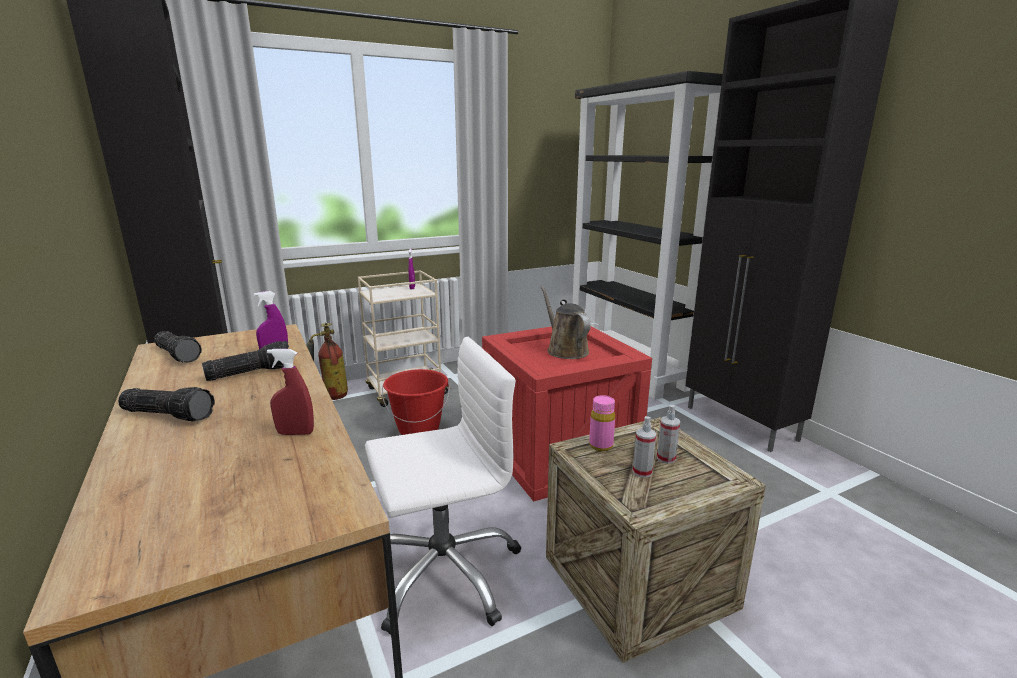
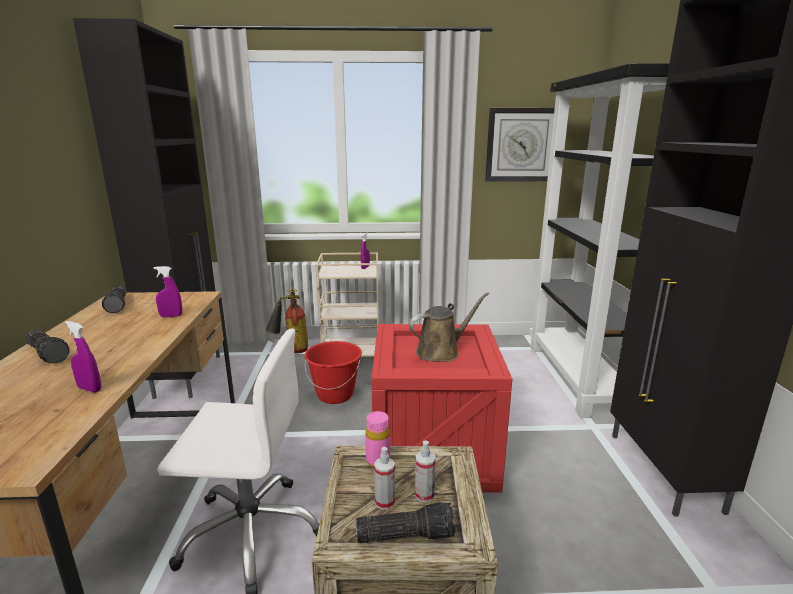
camera: 25 degrees right, 0 degrees up
flashlight [202,341,289,381] -> flashlight moved to [356,502,456,543]
red spray bottle [267,349,314,435] -> purple spray bottle [65,321,101,392]
brown watering can [540,286,591,359] -> brown watering can turned 60 degrees clockwise [409,292,489,362]
none -> wall clock [485,108,555,182]

